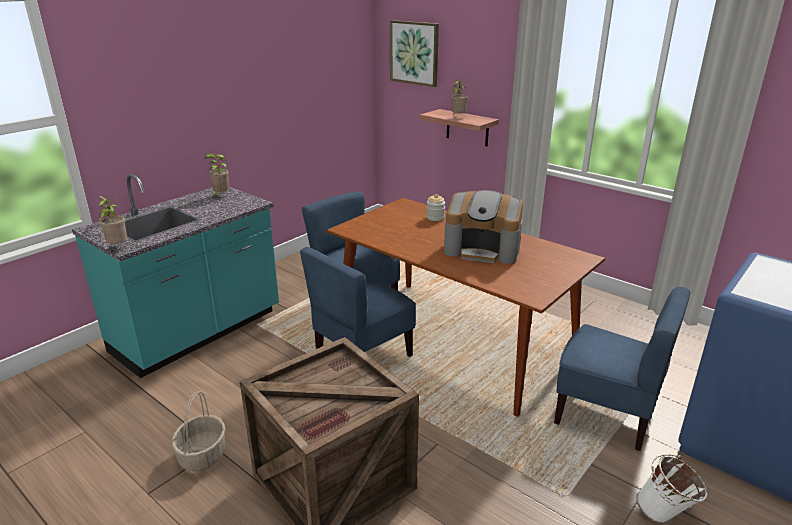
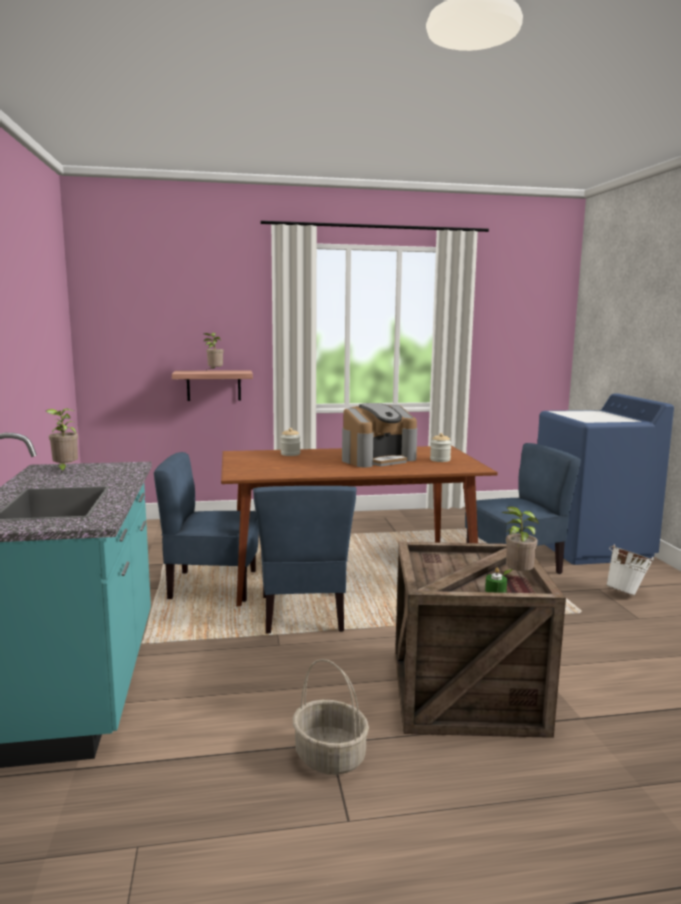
camera: 50 degrees left, 15 degrees down
potted plant [98,195,127,244] -> potted plant moved to [501,506,539,576]
picture [390,20,439,87] -> none
none -> jar [430,433,451,462]
none -> green candle [485,568,507,593]

